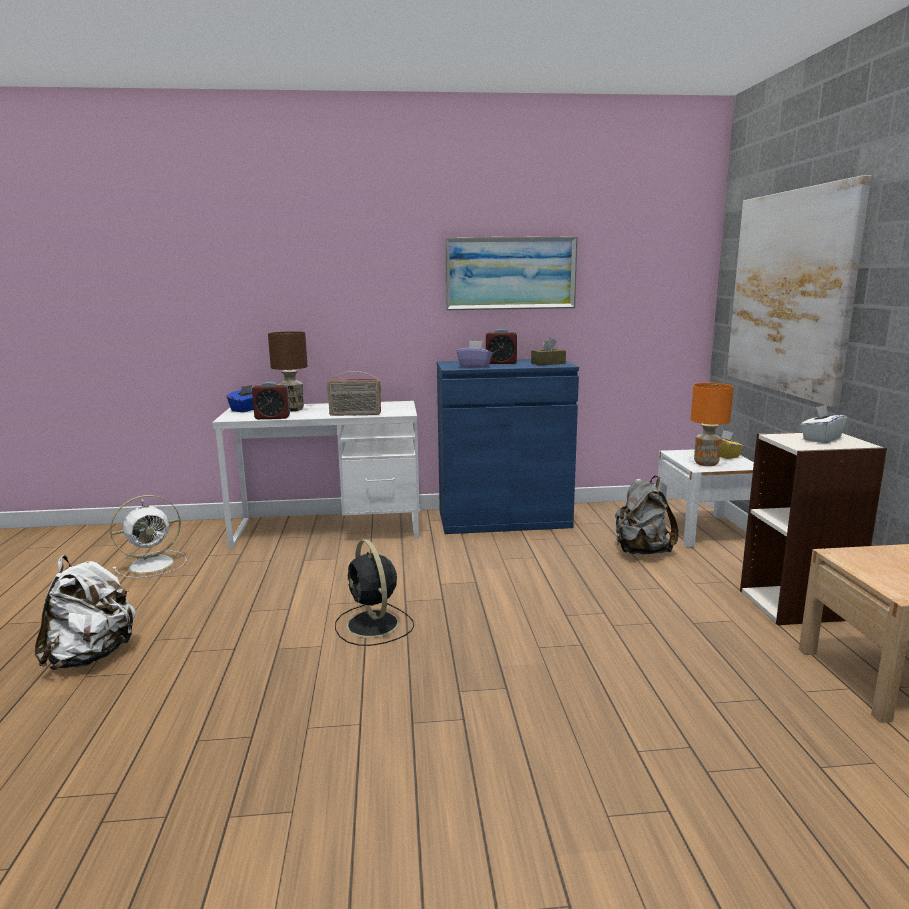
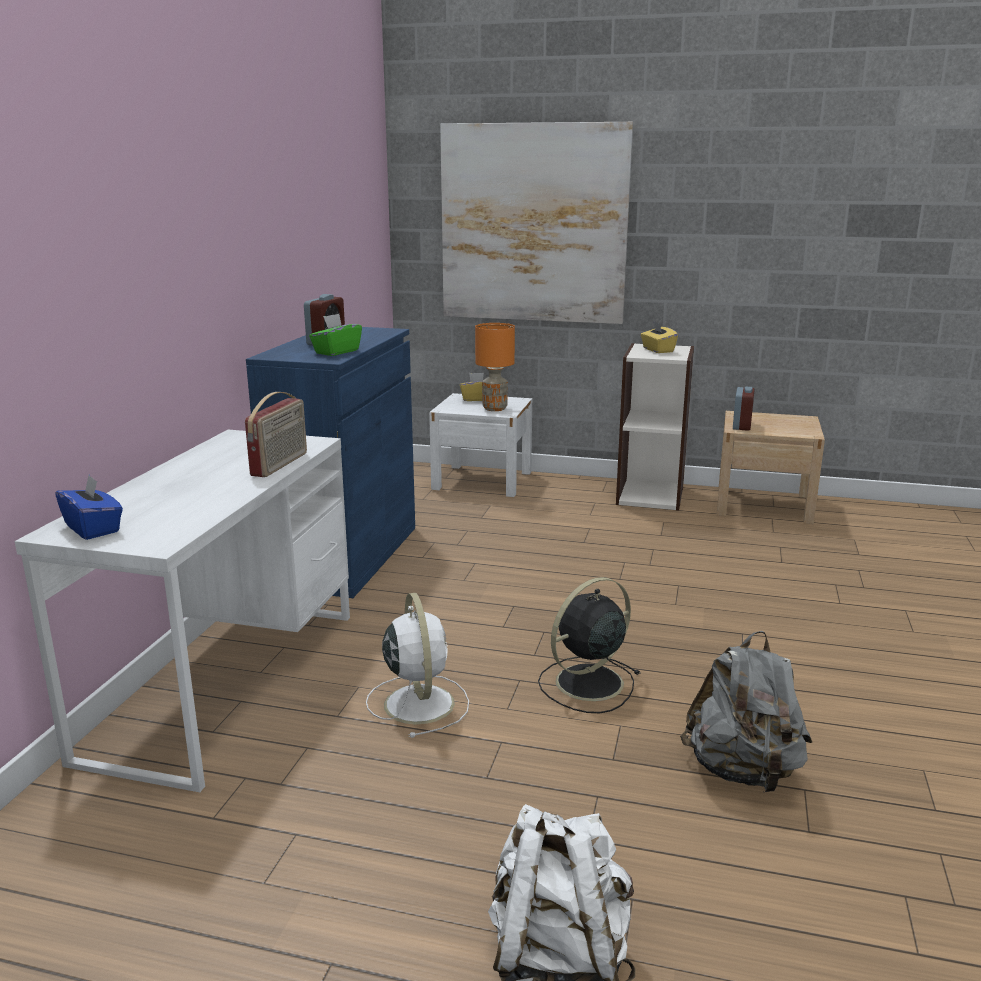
camera: 70 degrees left, 5 degrees up
white fan [110,495,187,578] -> white fan moved to [366,593,469,738]
alarm clock [252,382,290,419] -> alarm clock moved to [733,387,754,431]
brown table lamp [268,331,308,411] -> none
black fan [335,540,414,646] -> black fan turned 150 degrees clockwise [538,577,641,713]
picture [445,236,578,310] -> none
purple tissue box [457,341,493,368] -> green tissue box [309,314,362,356]
brown tissue box [531,337,566,365] -> none
grey backpack [615,476,678,554] -> grey backpack moved to [680,631,812,793]
white tissue box [801,405,847,444] -> yellow tissue box [641,321,678,353]

